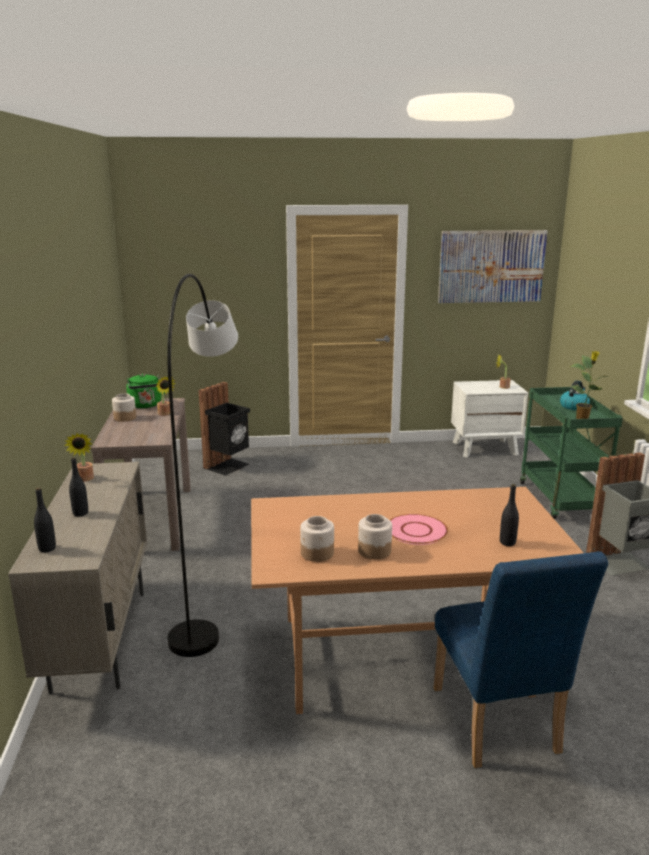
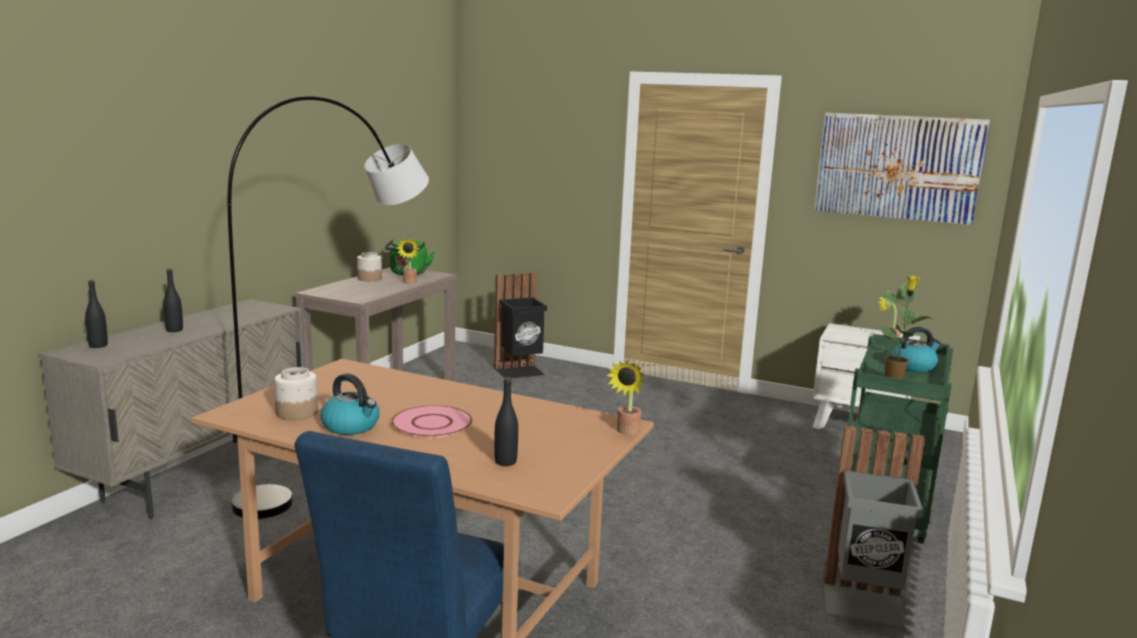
camera: 30 degrees right, 5 degrees down
potted plant [64,433,94,482] -> potted plant moved to [606,360,645,435]
jar [358,514,392,559] -> kettle [321,374,380,435]

